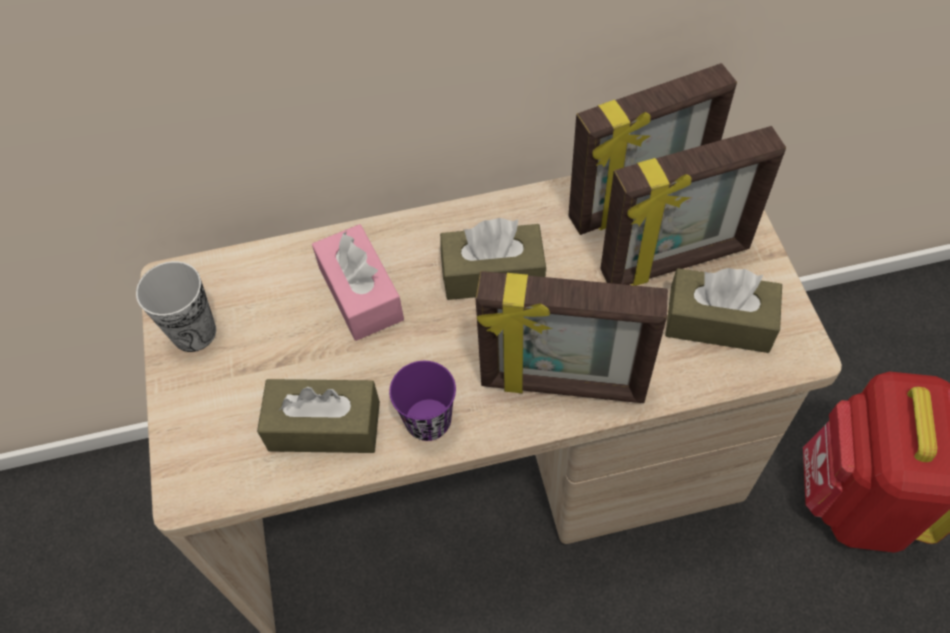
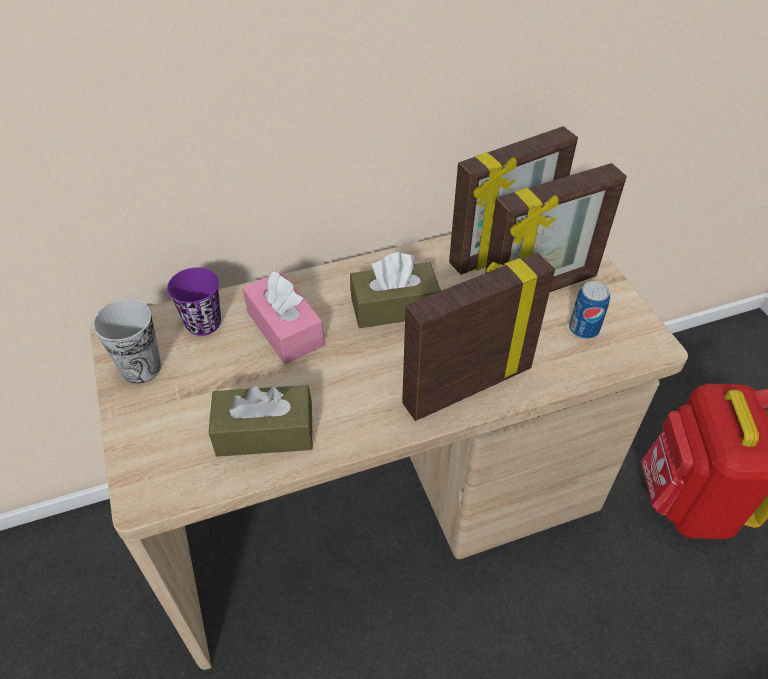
camera: 10 degrees left, 10 degrees down
purple cup [389,361,456,441] -> purple cup moved to [167,267,221,336]
picture frame [476,271,668,403] -> picture frame turned 150 degrees clockwise [402,253,555,421]
brown tissue box [665,268,782,353] -> can [569,281,610,339]

